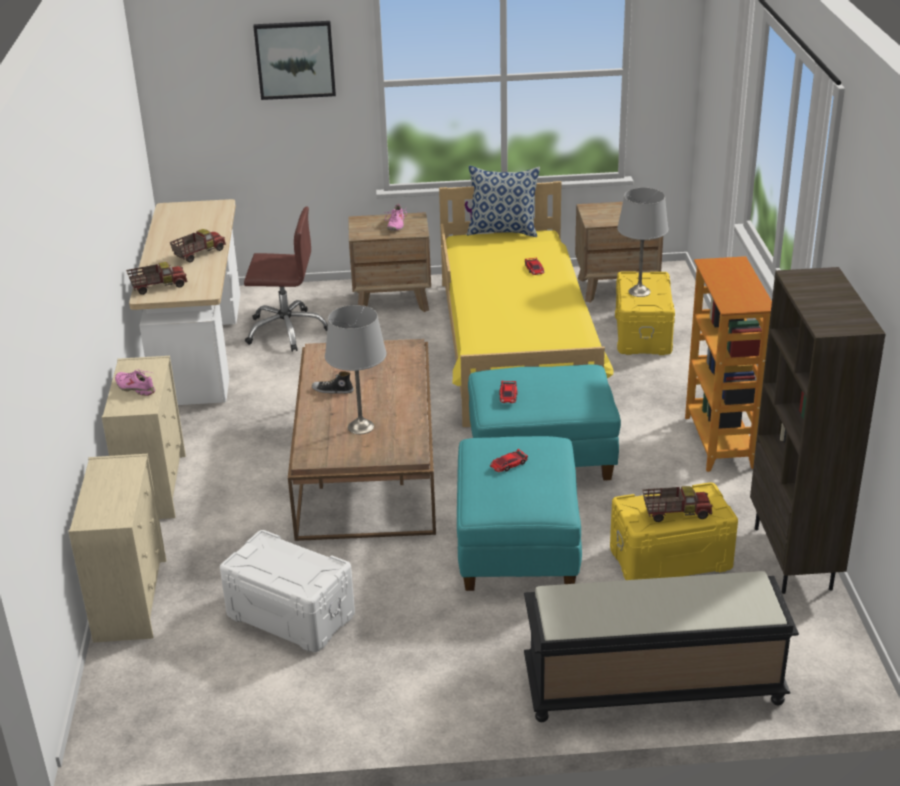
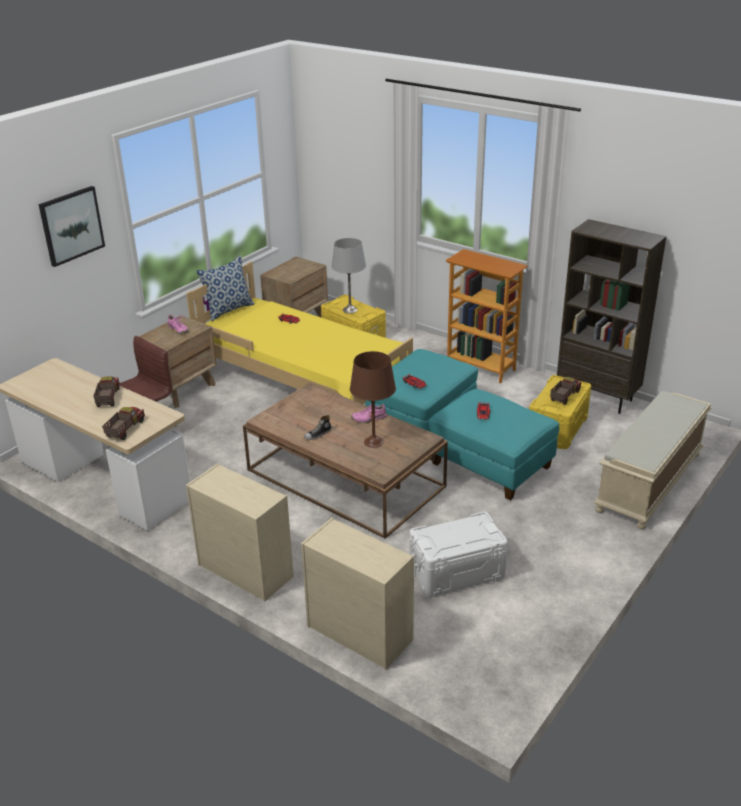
camera: 50 degrees left, 0 degrees up
pink shoe [115,369,155,396] -> pink shoe moved to [351,404,387,423]
grey table lamp [325,305,387,434] -> brown table lamp [350,351,396,448]
black bench [524,571,799,722] -> beige bench [594,391,712,529]

